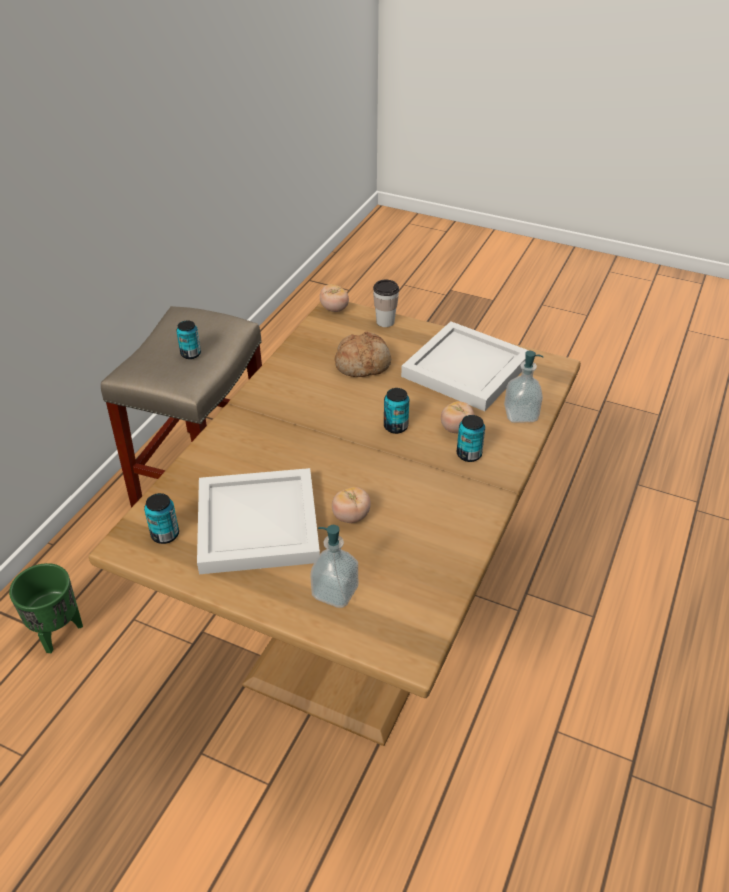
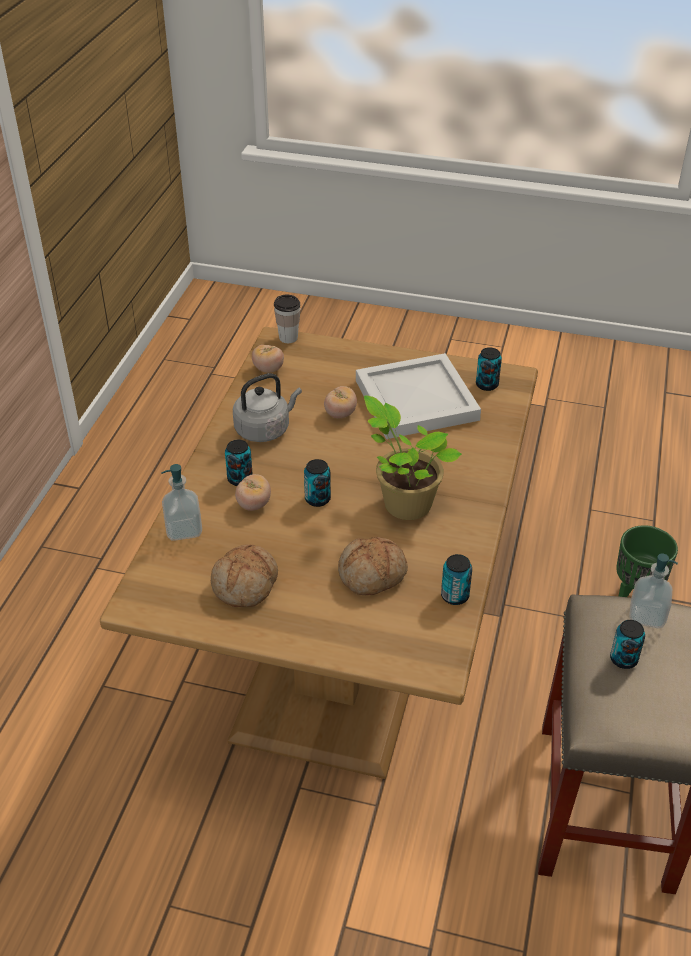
camera: 170 degrees right, 0 degrees up
soap dispenser [310,525,358,608] -> soap dispenser moved to [629,553,678,628]
tomato [320,284,349,312] -> tomato moved to [252,345,284,373]
cup [373,280,399,327] -> cup moved to [274,295,300,343]
white tray [401,321,529,411] -> bread [211,544,278,607]
none -> grey kettle [233,373,302,442]
none -> potted plant [364,395,462,520]
none -> can [441,554,472,605]

